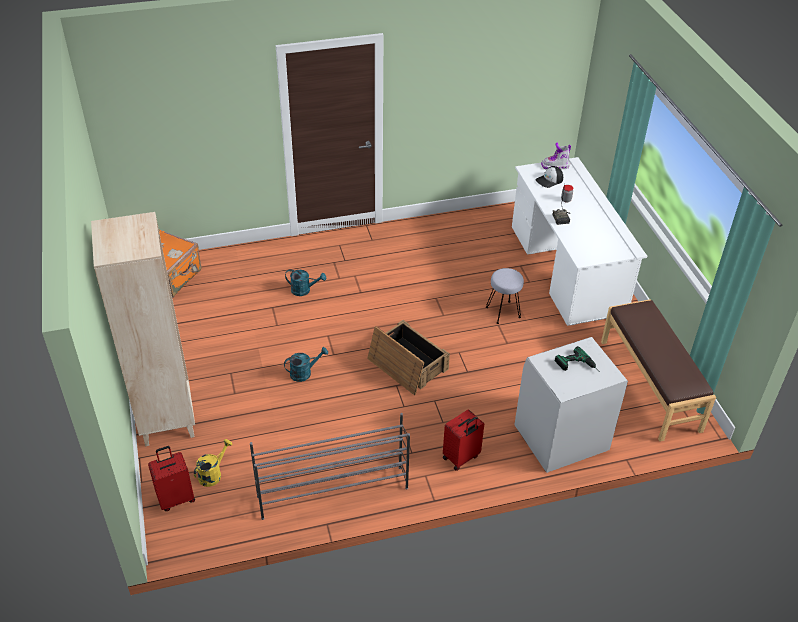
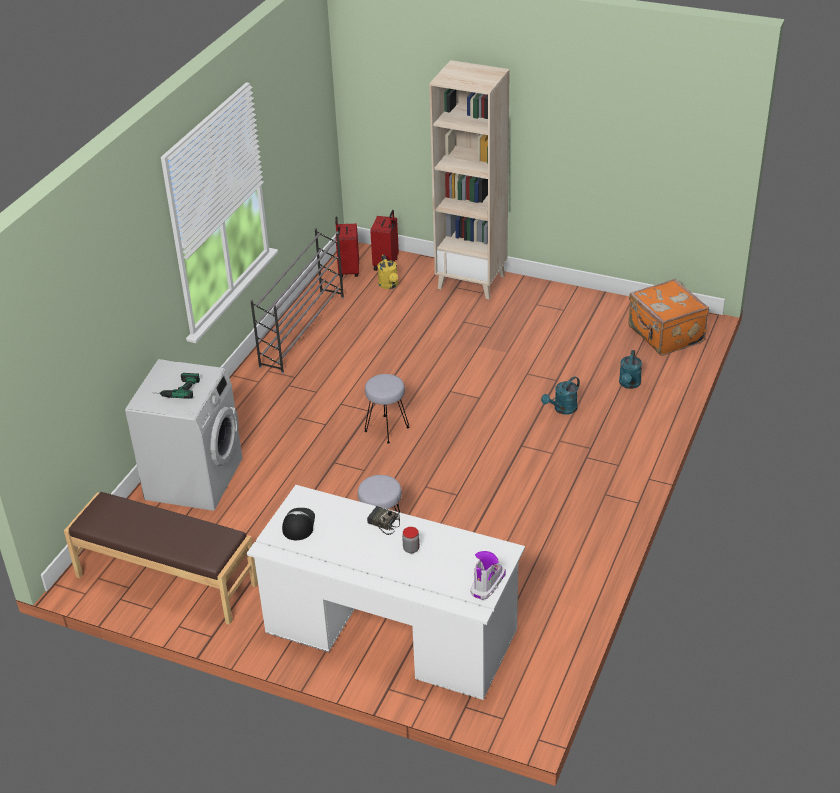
camera: 130 degrees right, 5 degrees down
turquoise watering can [284,347,328,382] -> turquoise watering can moved to [619,350,642,389]
crate [367,320,450,395] -> grey stool [364,374,409,444]
red suitcase [443,409,484,471] -> red suitcase moved to [335,216,359,277]
cap [536,166,563,188] -> cap moved to [282,508,315,540]

